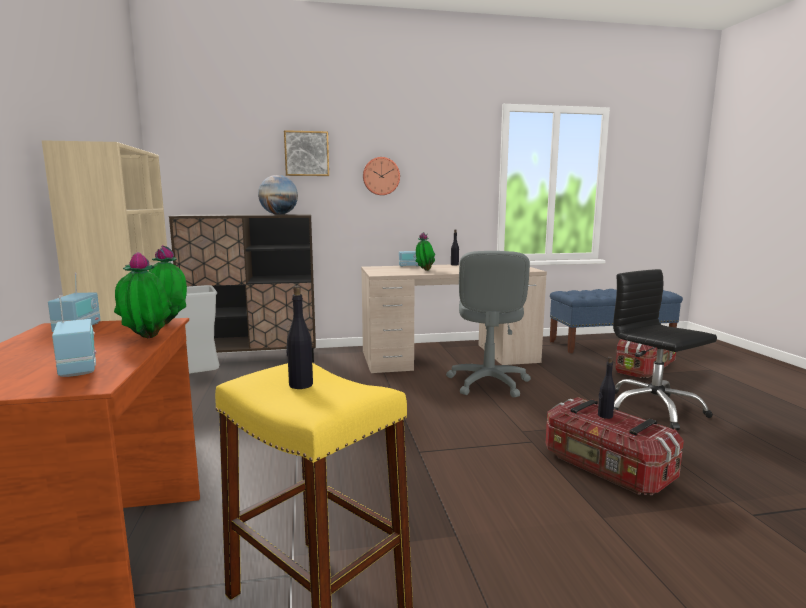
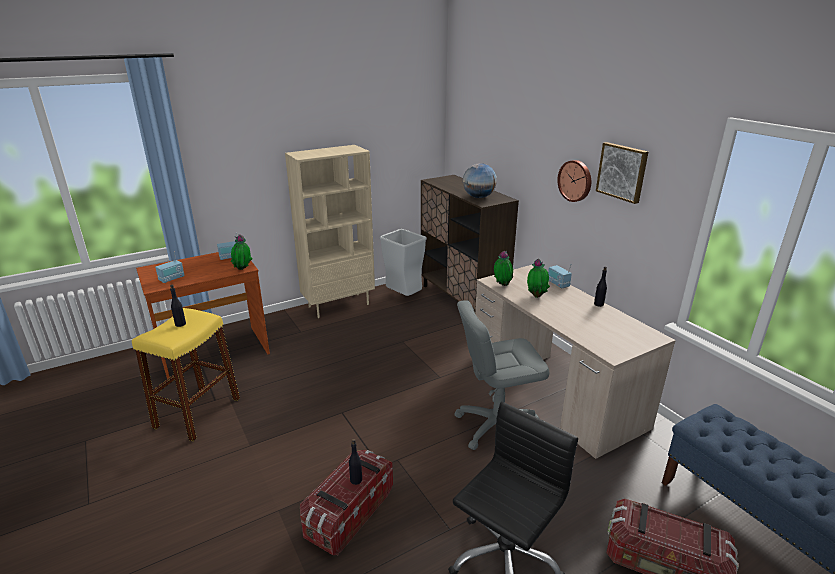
camera: 70 degrees right, 15 degrees up
potted plant [114,252,171,338] -> potted plant moved to [494,251,513,286]
picture [284,130,329,176] -> picture moved to [596,142,648,204]

